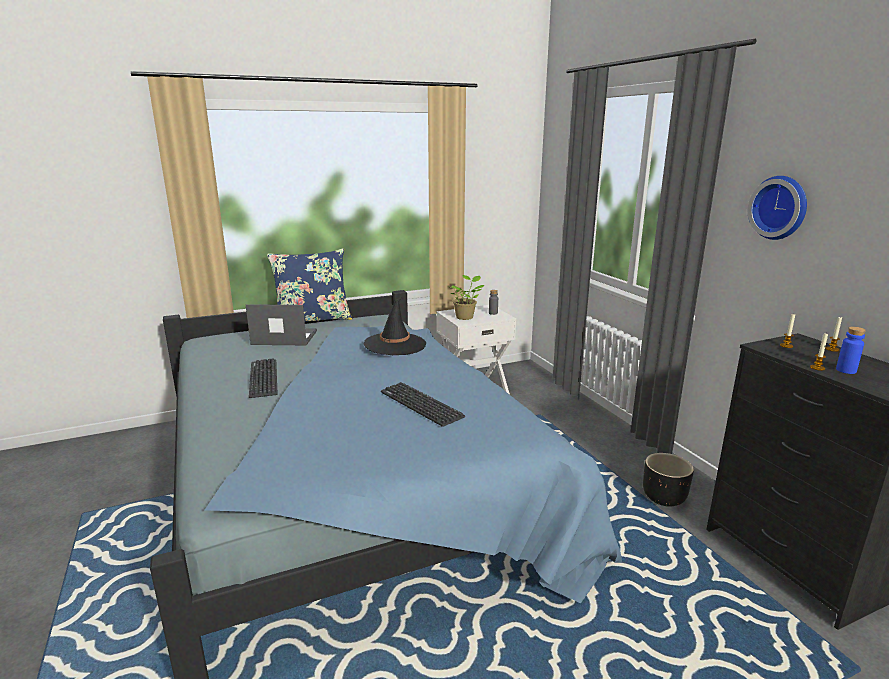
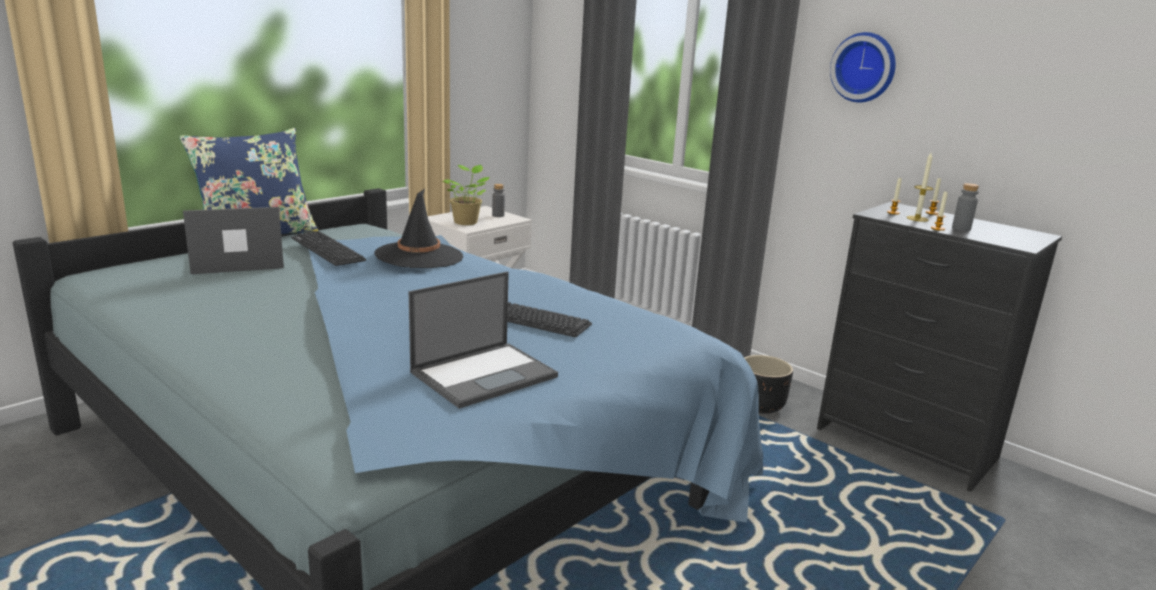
camera: 25 degrees left, 0 degrees up
keyboard [249,358,277,398] -> keyboard moved to [292,231,366,266]
blue bottle [836,327,866,374] -> grey bottle [952,183,979,231]
none -> laptop [409,271,558,409]
none -> candle [906,151,933,222]

